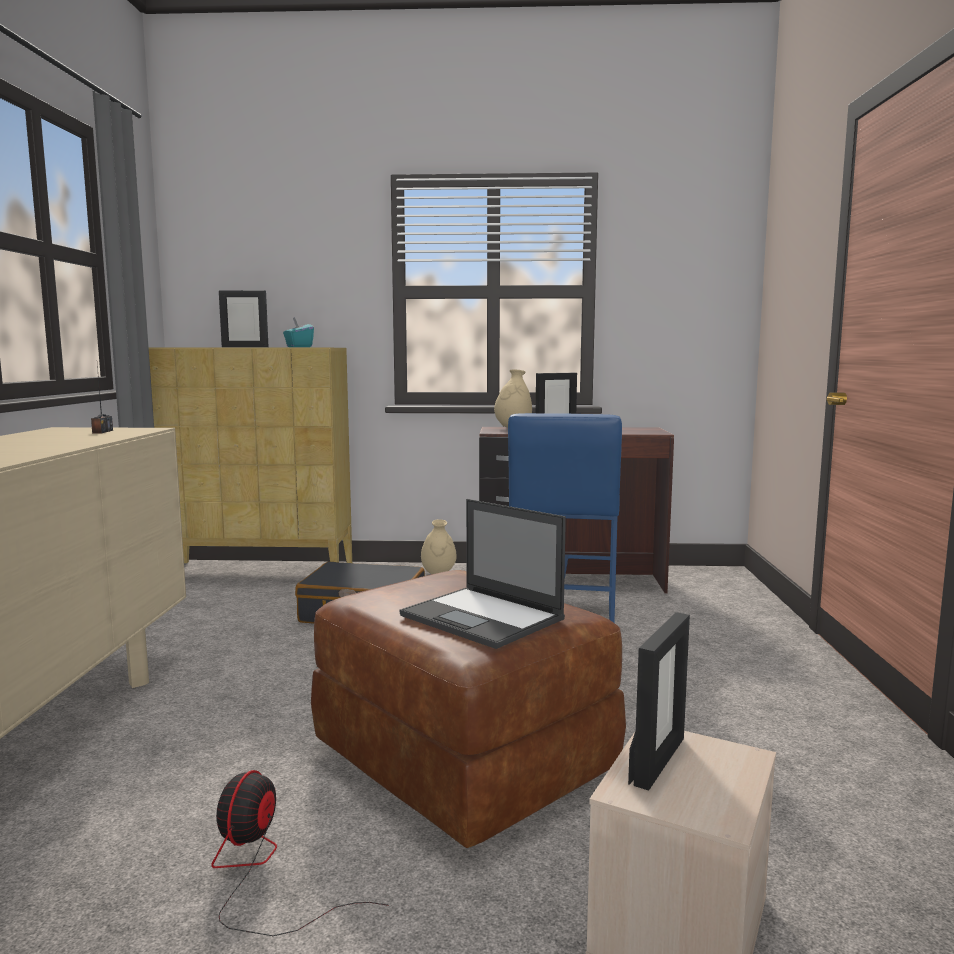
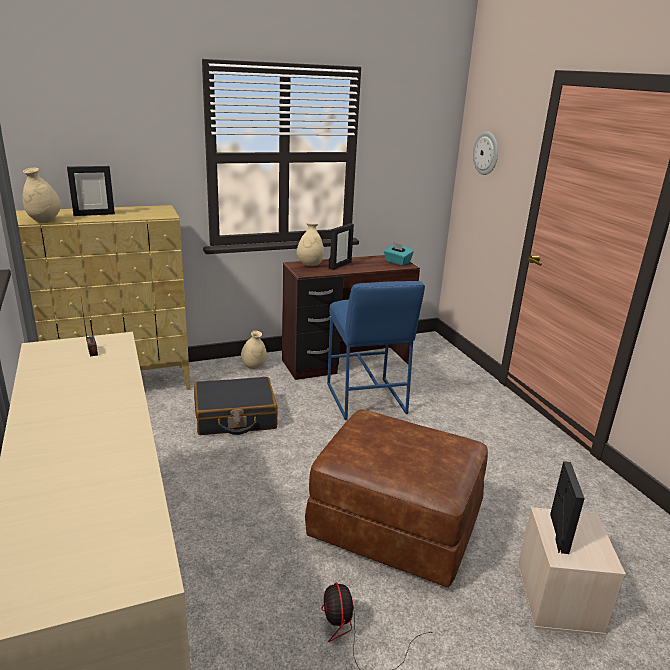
camera: 25 degrees left, 15 degrees up
turquoise tissue box [283,318,314,347] -> turquoise tissue box moved to [384,242,414,266]
laptop [400,499,566,649] -> none
none -> beige vase [23,168,61,222]
none -> wall clock [473,131,498,175]

